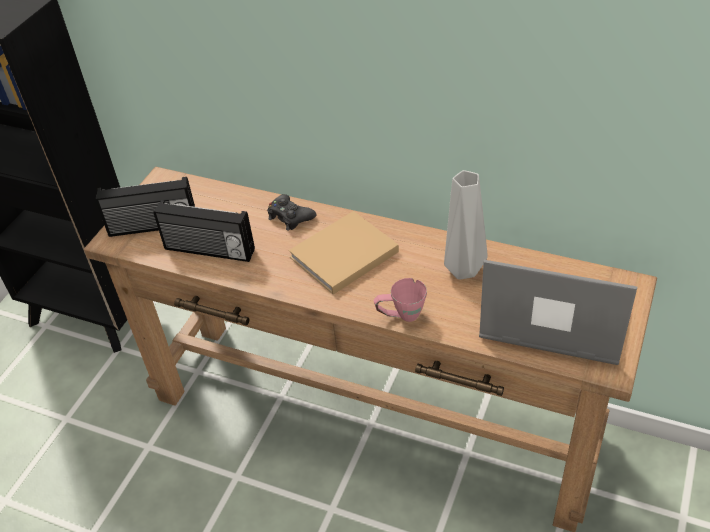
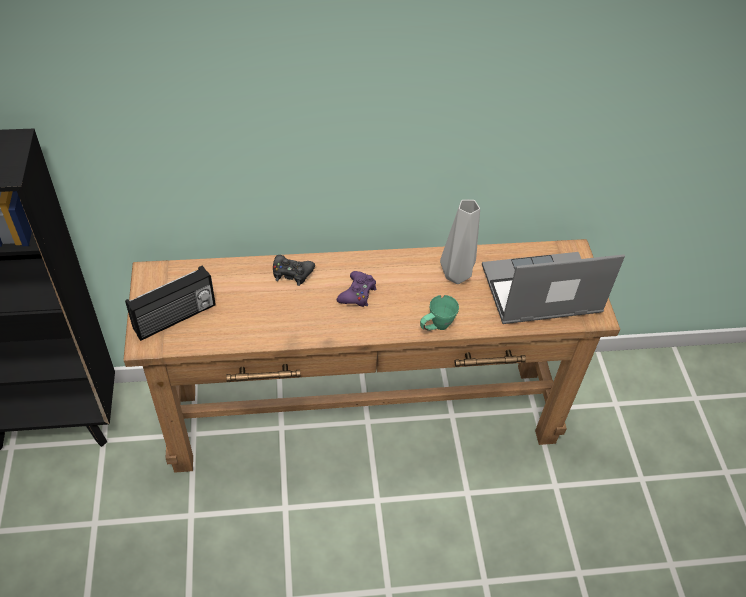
camera: 35 degrees left, 5 degrees up
radio [153,200,255,262] -> none
beige book [289,211,399,295] -> purple game controller [337,271,376,307]
pink mug [374,278,427,322] -> green mug [420,295,459,331]

